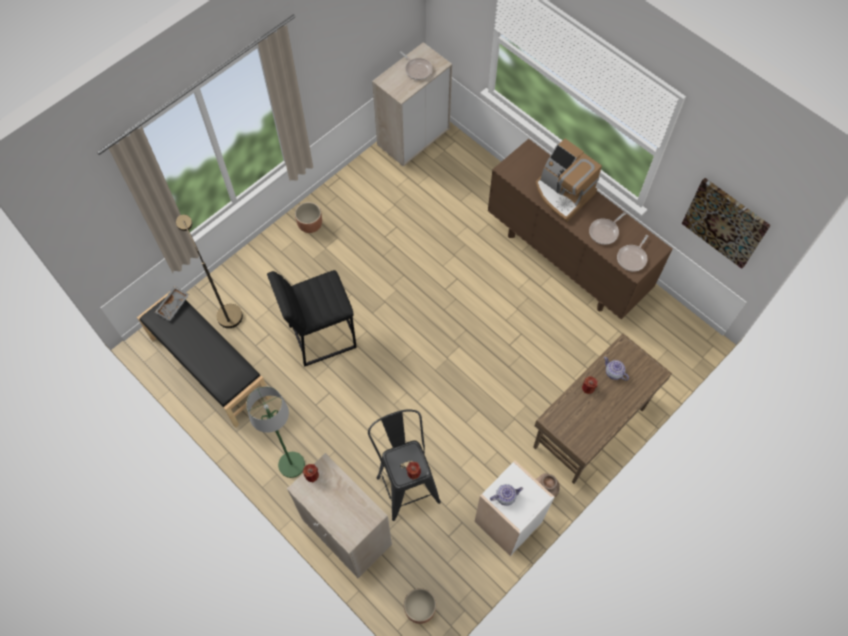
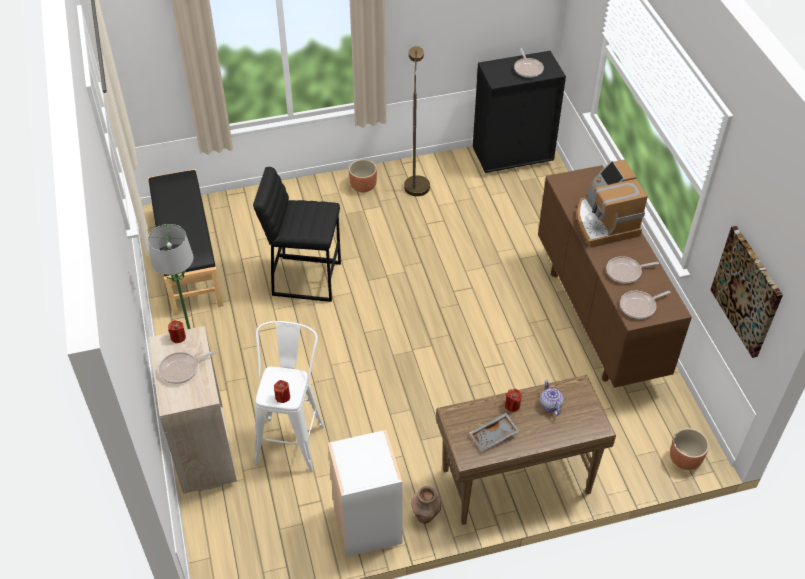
camera: 30 degrees right, 15 degrees down
grey tray [155,286,189,321] -> grey tray moved to [469,413,519,452]
brown floor lamp [176,215,243,328] -> brown floor lamp moved to [404,46,430,196]
black stool [368,409,441,521] -> white stool [255,321,324,472]
beige cabinet [372,42,452,166] -> black cabinet [473,51,566,173]
brown planter [404,588,436,624] -> brown planter moved to [670,428,709,470]
teapot [490,484,523,506] -> none
none -> frying pan [159,350,216,384]

